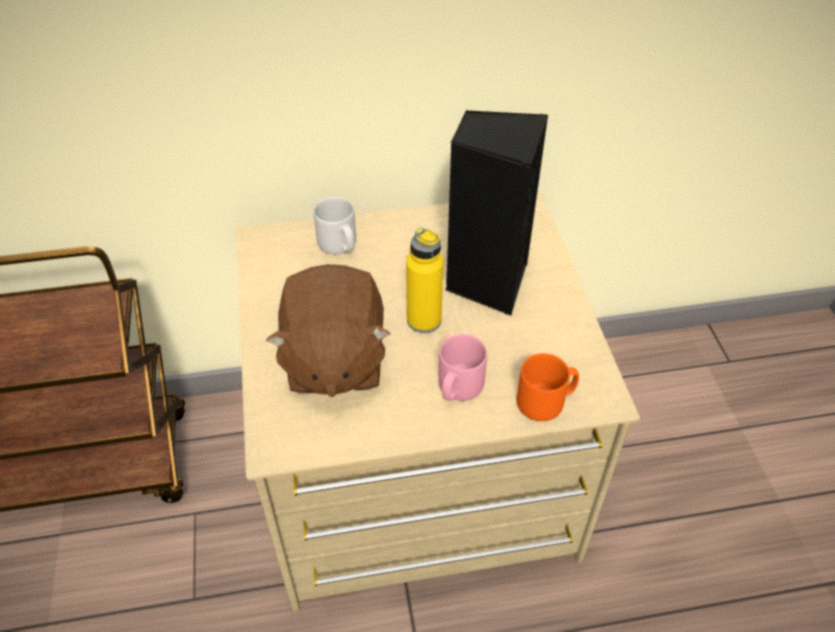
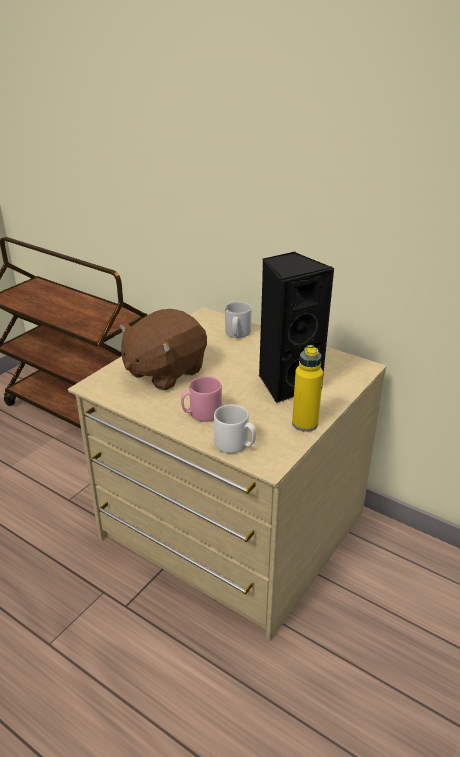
camera: 45 degrees right, 15 degrees down
yellow bottle [406,228,443,333] -> yellow bottle moved to [292,345,323,432]
orange mug [517,353,579,421] -> white mug [214,404,256,454]

